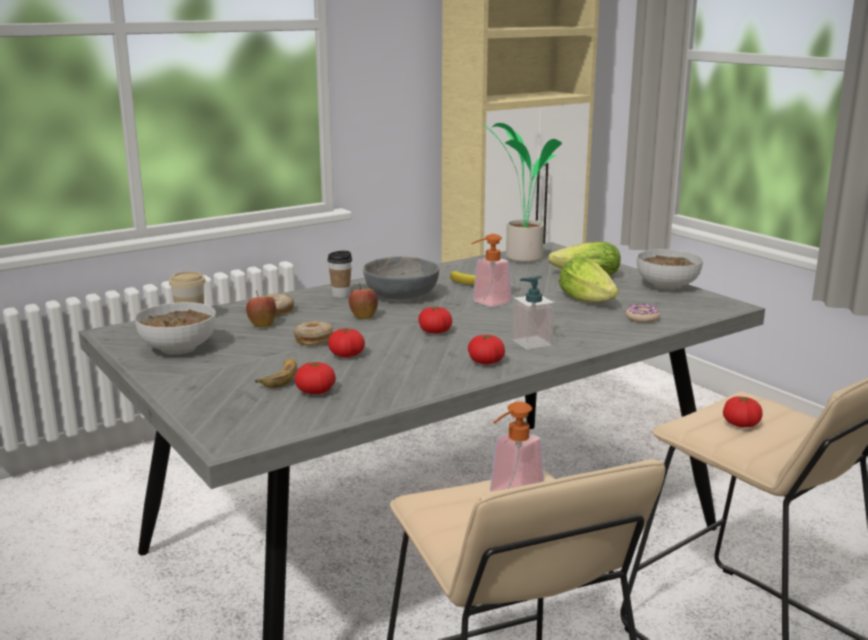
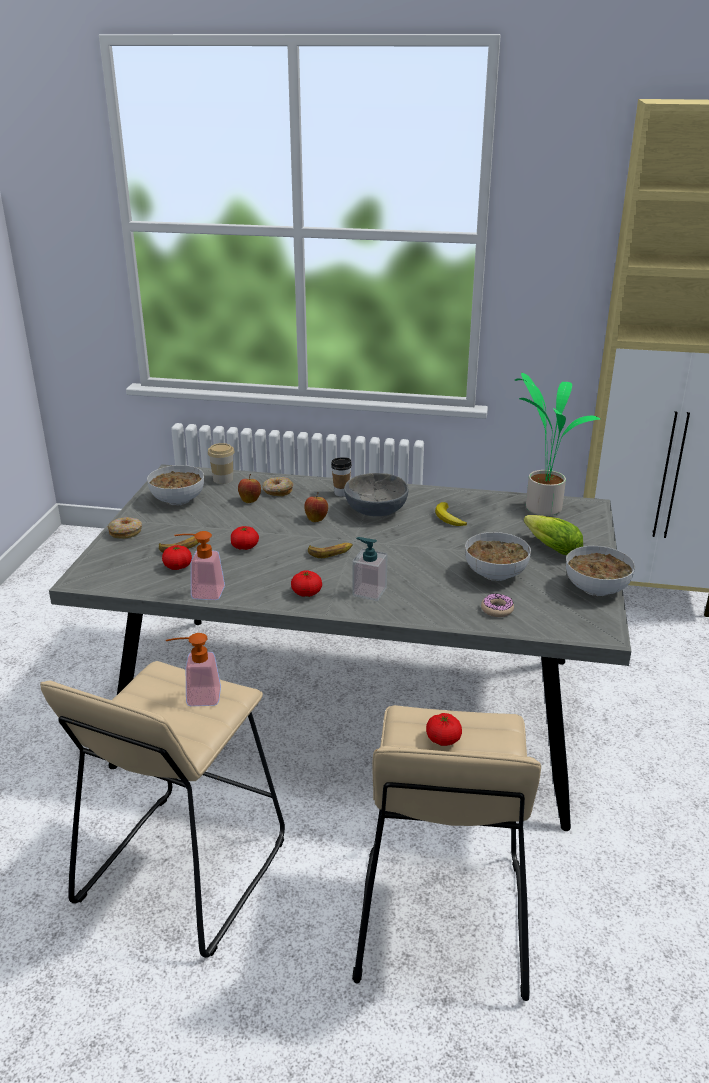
camera: 45 degrees right, 10 degrees up
donut [294,321,334,346] -> donut moved to [108,517,142,539]
tomato [418,307,452,334] -> banana [308,543,353,558]
soap dispenser [471,234,512,307] -> soap dispenser moved to [174,531,225,600]
lettuce [558,257,619,302] -> bowl [465,532,531,581]

